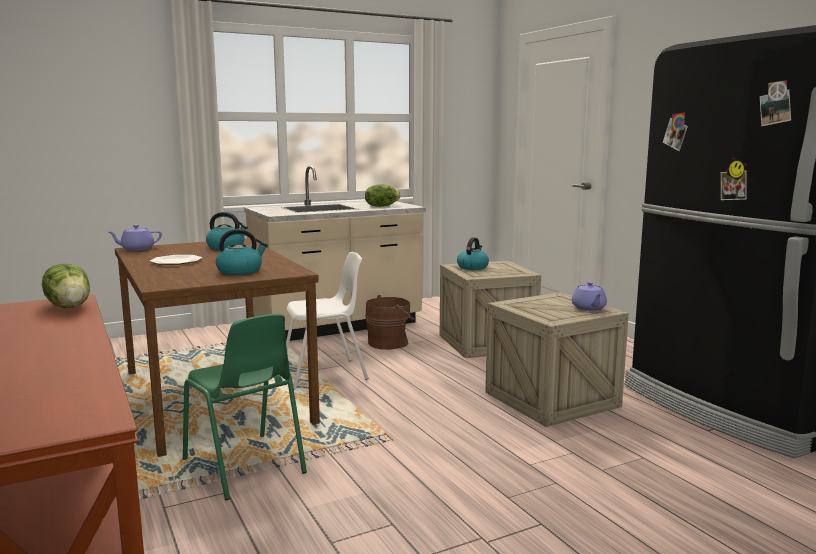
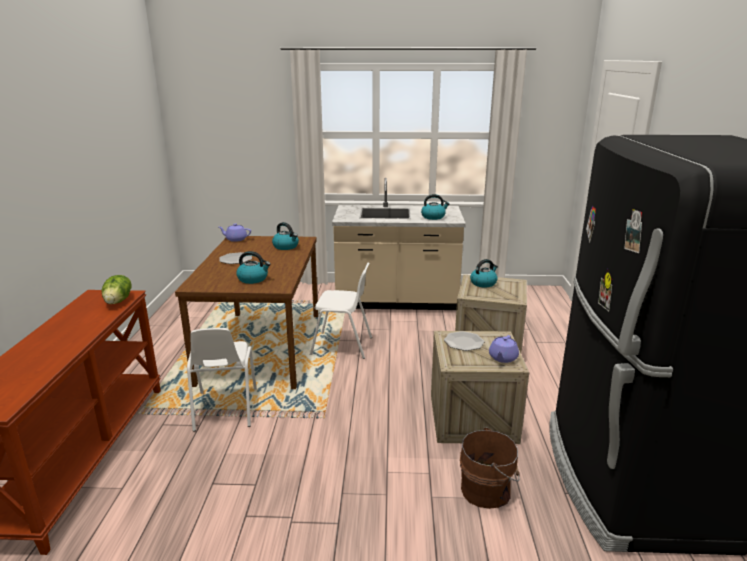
camera: 30 degrees right, 10 degrees up
green chair [183,314,307,500] -> white chair [187,328,257,432]
lettuce [365,184,401,207] -> kettle [421,194,449,220]
brown bucket [365,295,415,350] -> brown bucket moved to [460,427,520,509]
none -> plate [444,331,485,351]

